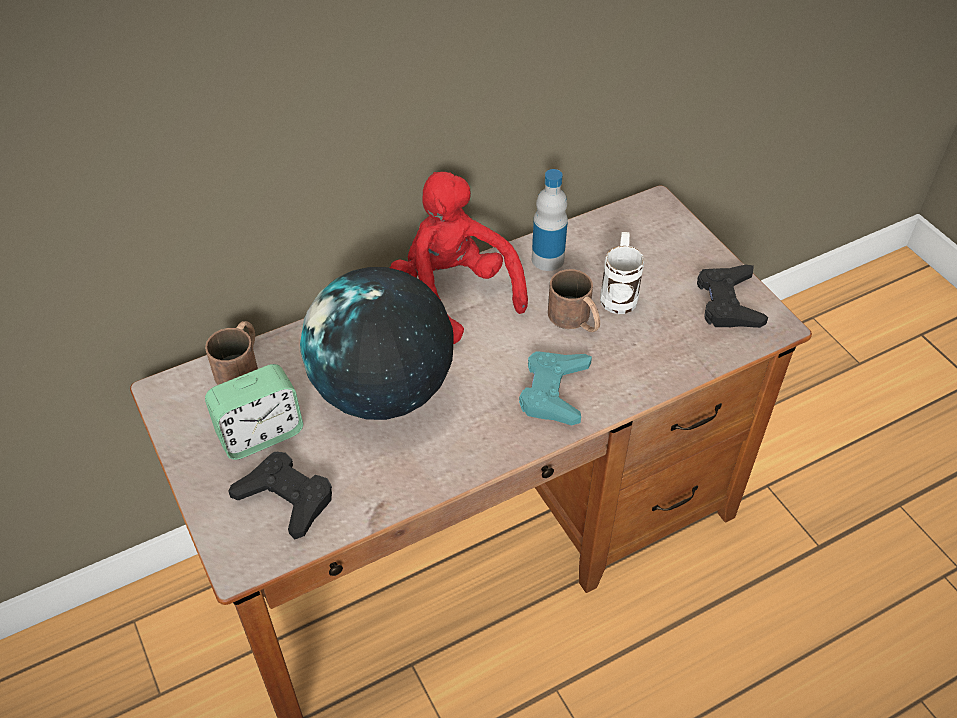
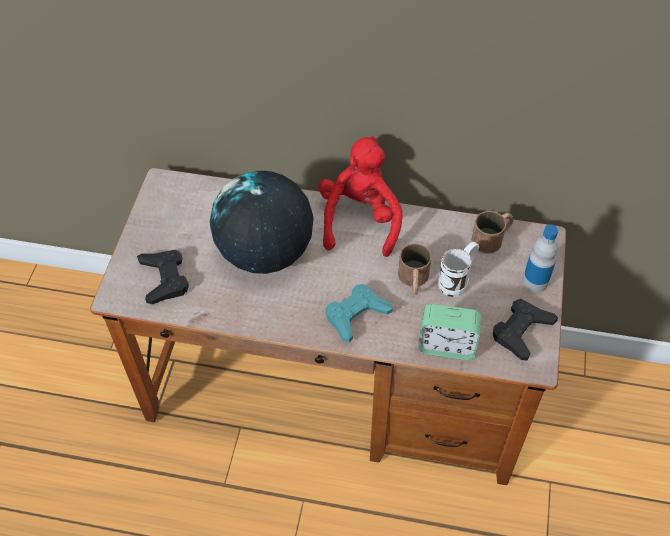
camera: 40 degrees right, 5 degrees up
brown mug [205,321,258,385] -> brown mug moved to [472,211,514,254]
alarm clock [205,364,303,460] -> alarm clock moved to [418,304,482,360]
bottle [532,169,568,271] -> bottle moved to [523,225,558,292]

